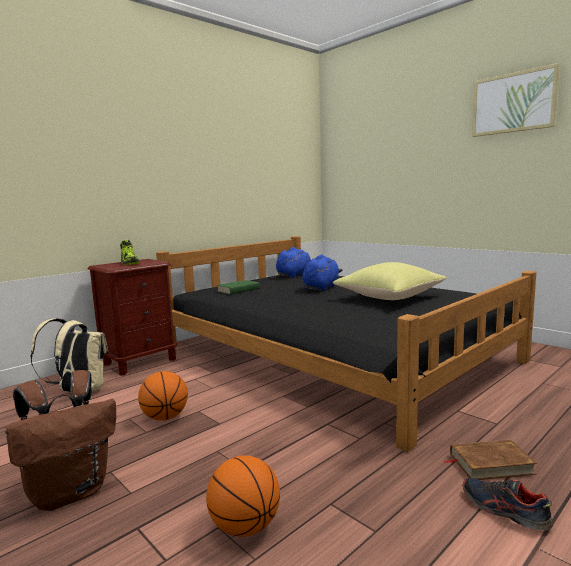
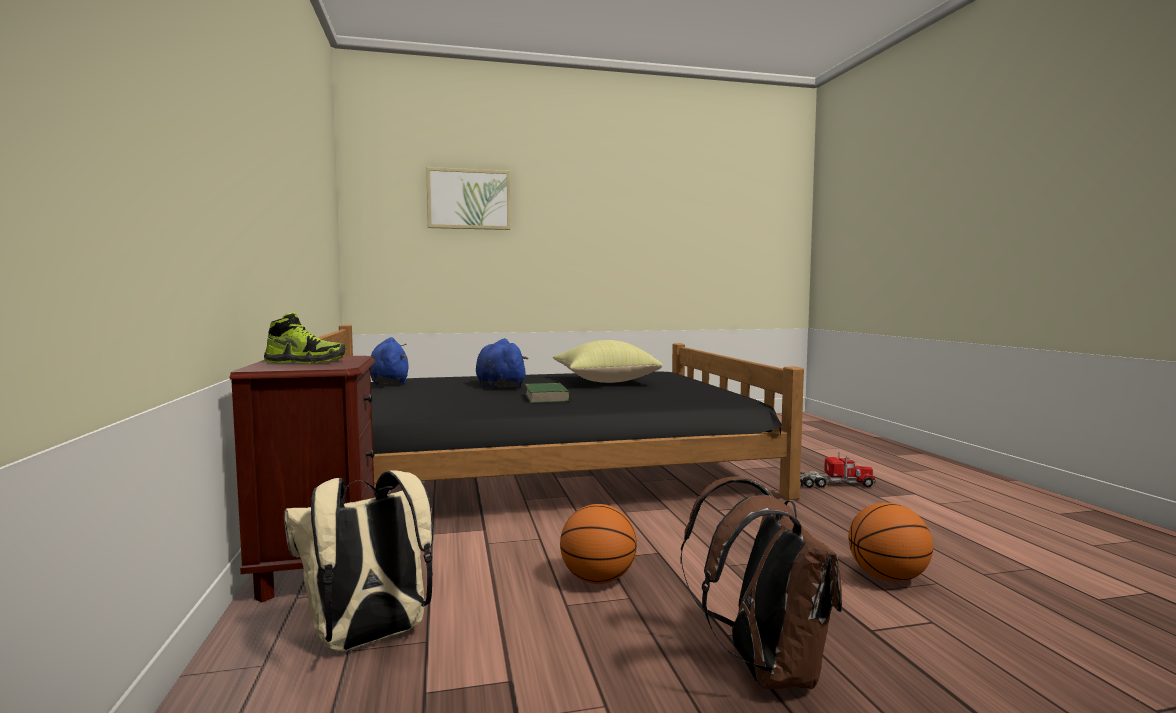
camera: 60 degrees left, 5 degrees down
green book [217,280,261,295] -> green book moved to [525,383,570,403]
brown book [444,440,537,480] -> toy truck [800,451,876,488]
shoe [463,478,553,530] -> none
picture [472,63,560,137] -> picture moved to [426,167,511,230]

